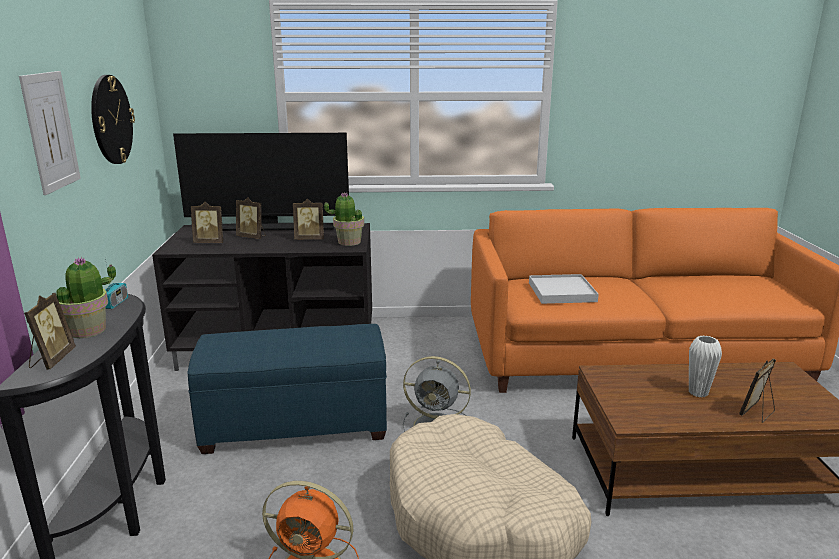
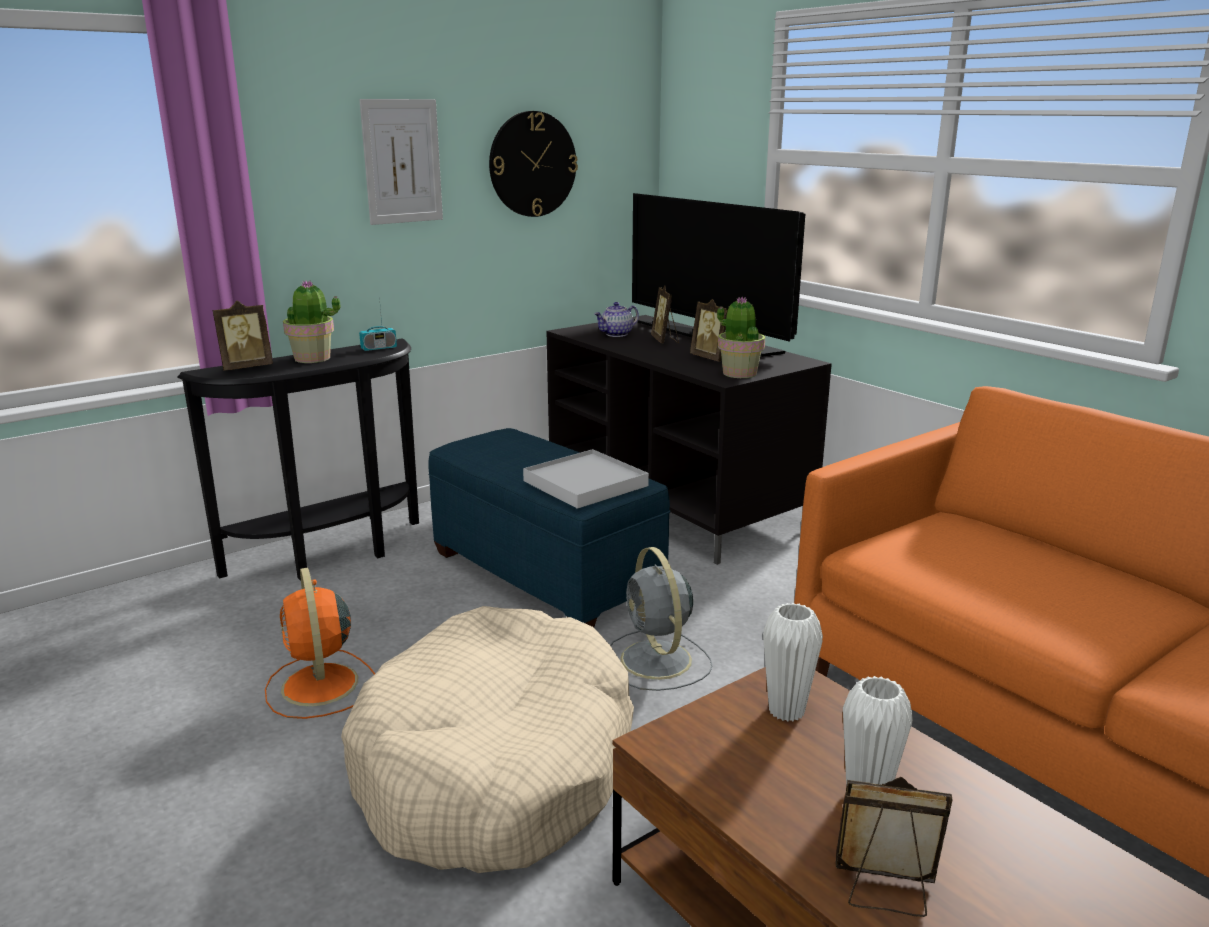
camera: 55 degrees right, 0 degrees up
picture frame [191,202,224,243] -> teapot [594,302,639,337]
white tray [529,274,599,304] -> white tray moved to [523,449,649,509]
none -> white vase [763,603,823,722]

